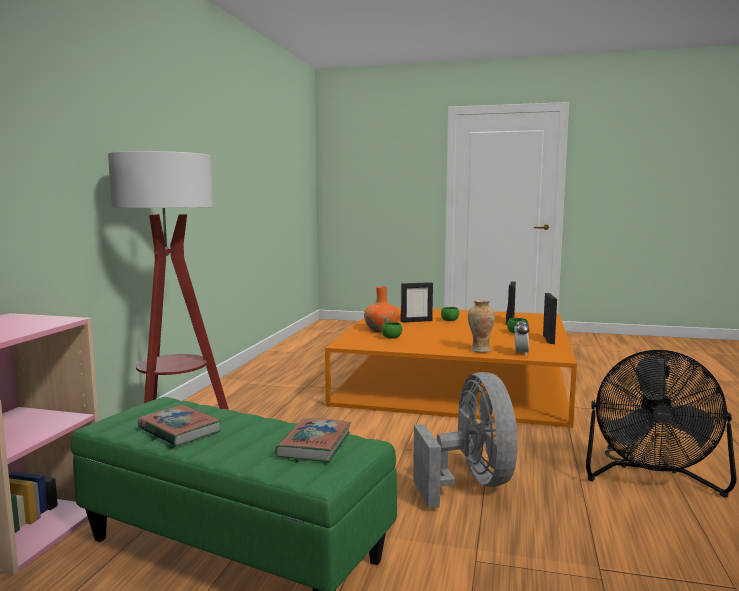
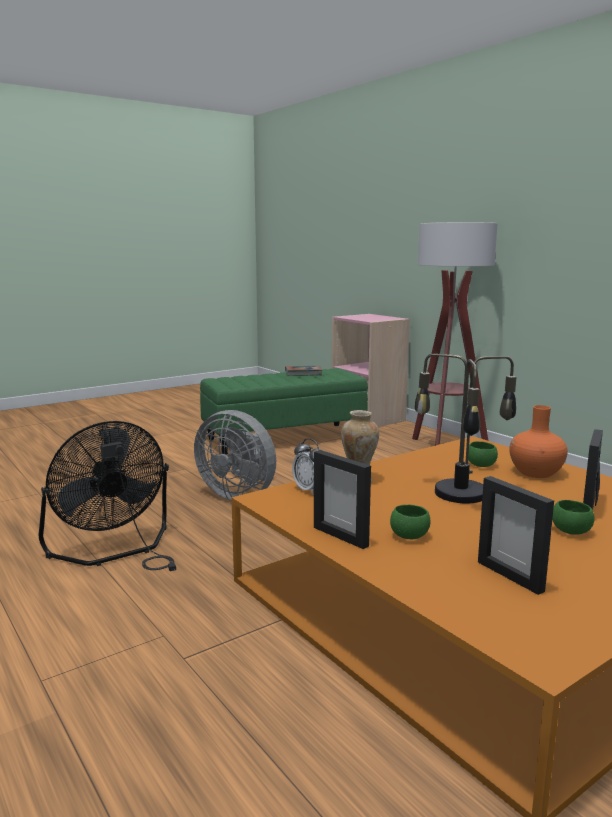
camera: 130 degrees right, 5 degrees up
book [275,418,351,462] -> none
none -> table lamp [415,354,516,503]

